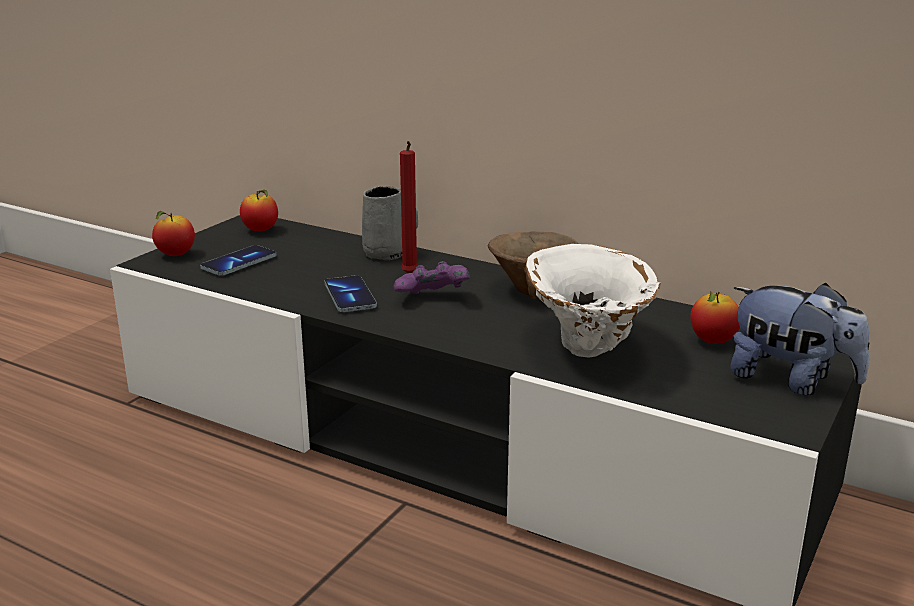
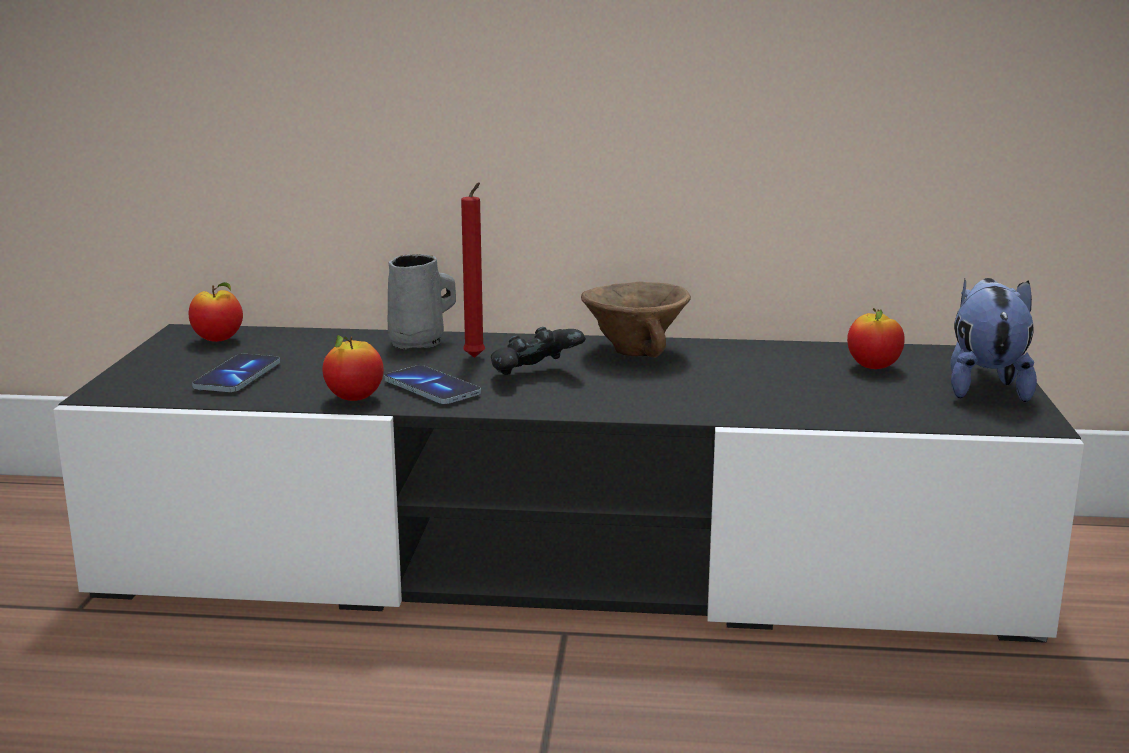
camera: 25 degrees left, 5 degrees down
apple [152,211,195,256] -> apple moved to [322,335,384,401]
purple game controller [394,261,470,294] -> black game controller [491,327,586,375]
white vase [526,244,661,358] -> none
plush toy [731,283,869,395] -> plush toy turned 90 degrees counterclockwise [950,278,1037,402]

